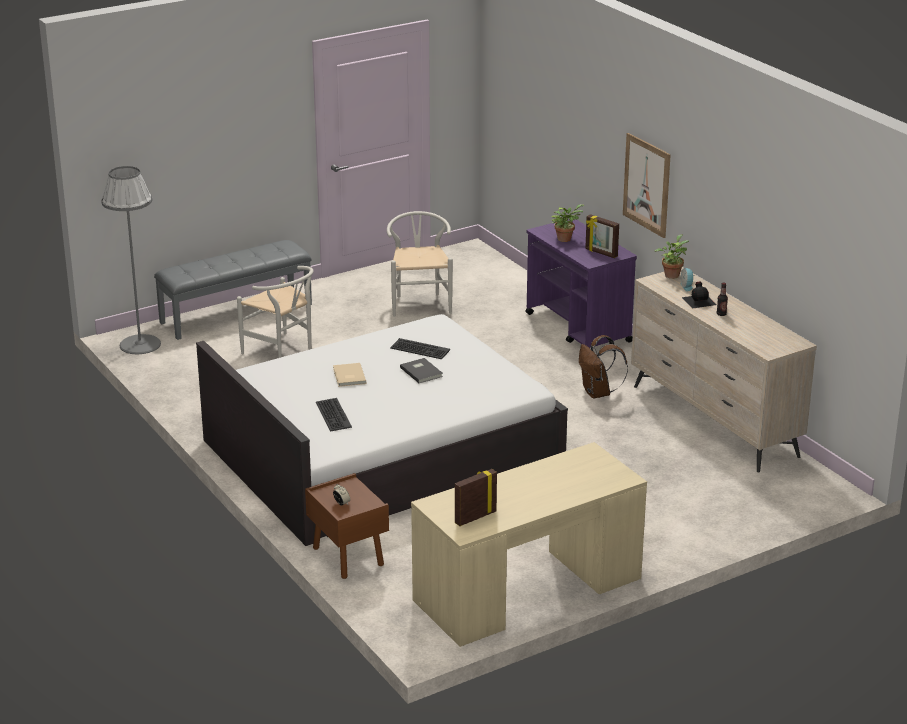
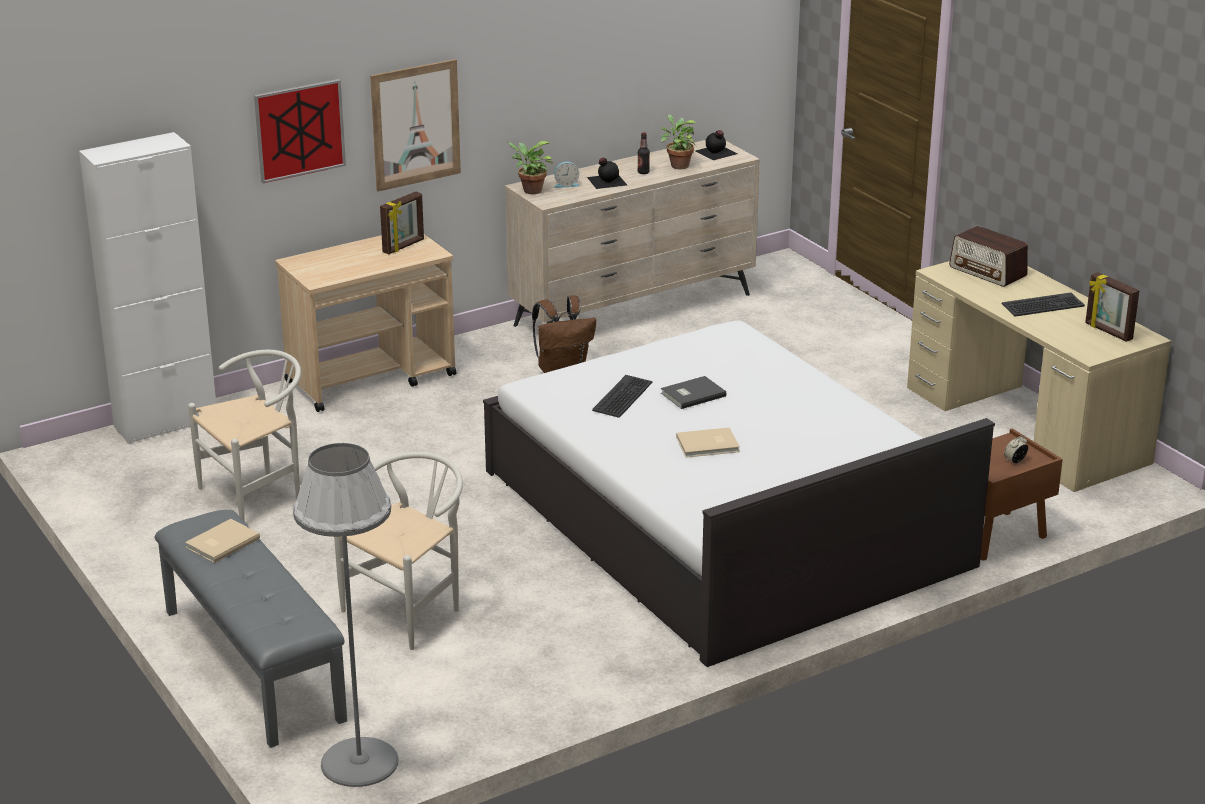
camera: 90 degrees left, 0 degrees up
keyboard [316,398,352,432] -> keyboard moved to [1002,293,1085,316]
white chair [387,211,453,317] -> white chair turned 150 degrees clockwise [188,350,301,522]
purple cart [525,219,637,349] -> beige cart [275,234,457,412]
potted plant [552,204,585,242] -> potted plant moved to [661,114,696,169]
none -> white cabinet [79,132,216,444]
none -> beige book [185,519,260,563]
none -> picture [254,79,346,183]
none -> black bottle [695,130,738,160]
none -> radio [949,226,1028,287]

